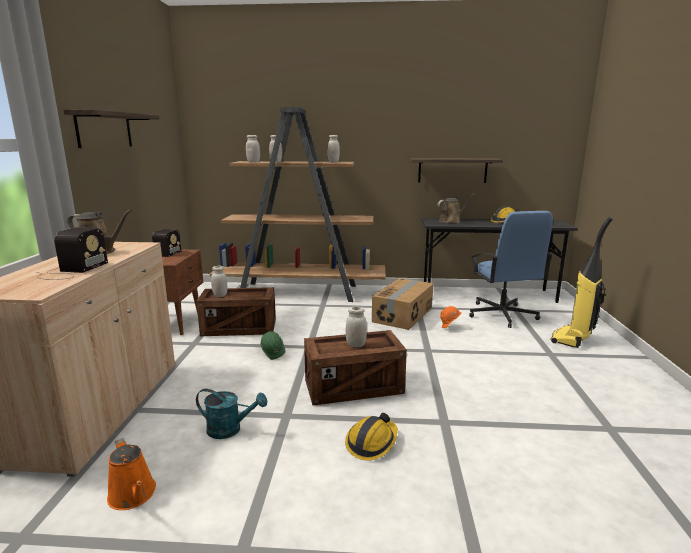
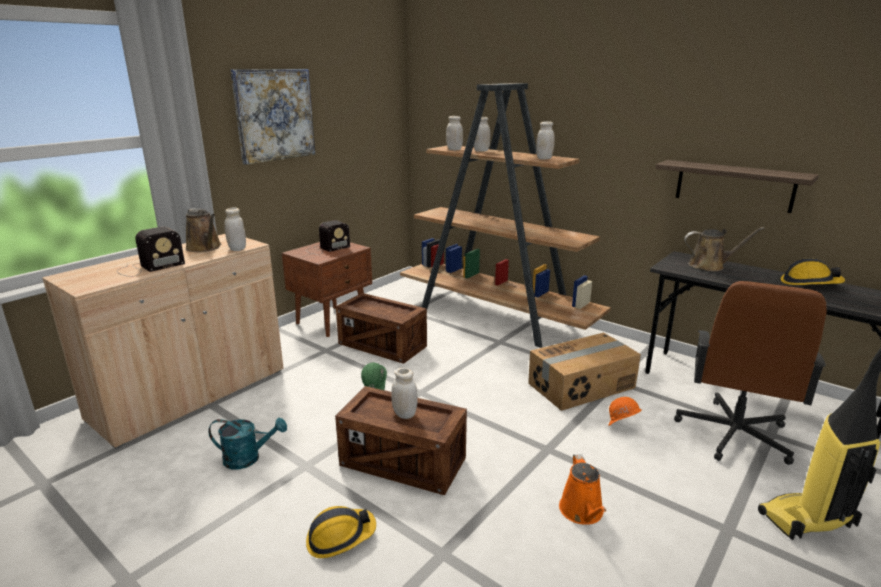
camera: 35 degrees right, 5 degrees up
shelf [64,109,160,148] -> picture [231,69,315,165]
orange watering can [107,438,156,510] -> orange watering can moved to [559,454,606,525]
turquoise watering can [196,389,267,439] -> turquoise watering can turned 45 degrees counterclockwise [208,418,287,469]
white jar [211,266,228,297] -> white jar moved to [224,207,246,251]
blue office chair [469,211,553,328] -> brown office chair [674,281,827,465]

